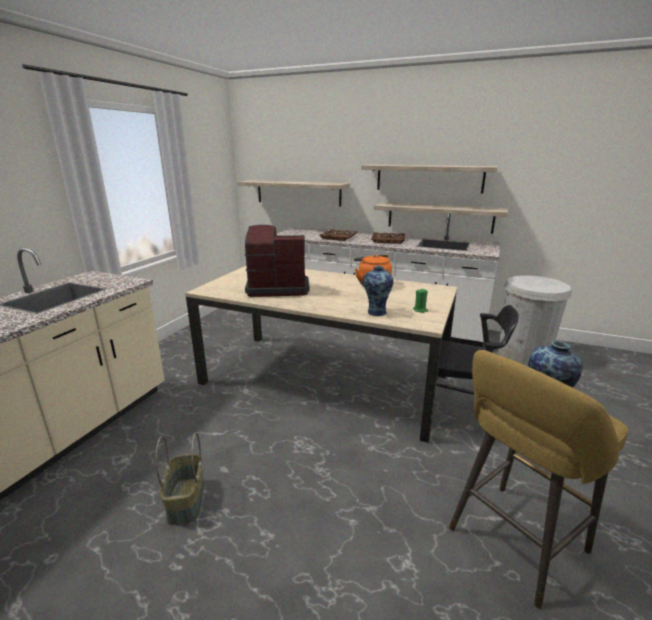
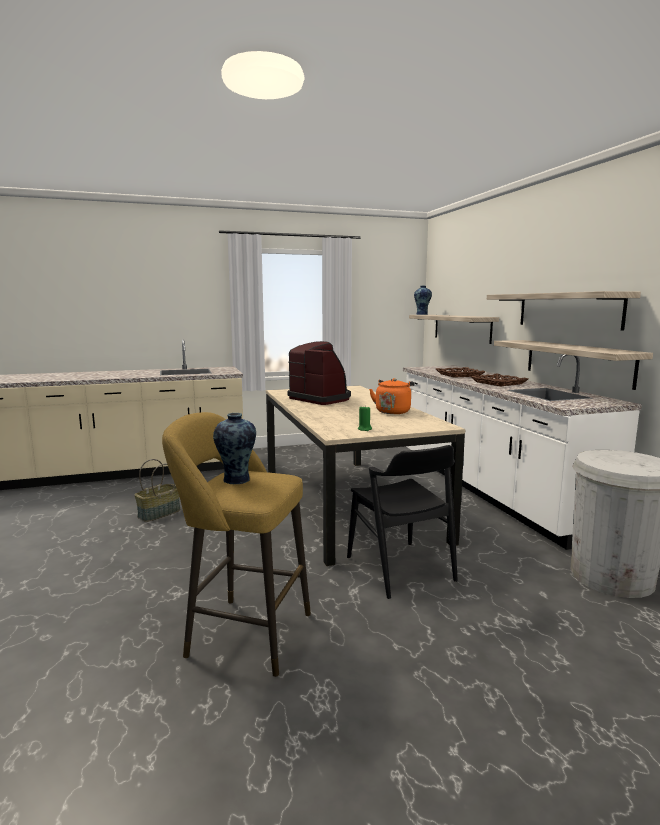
camera: 50 degrees right, 10 degrees down
vase [363,266,393,316] -> vase moved to [414,286,432,315]

